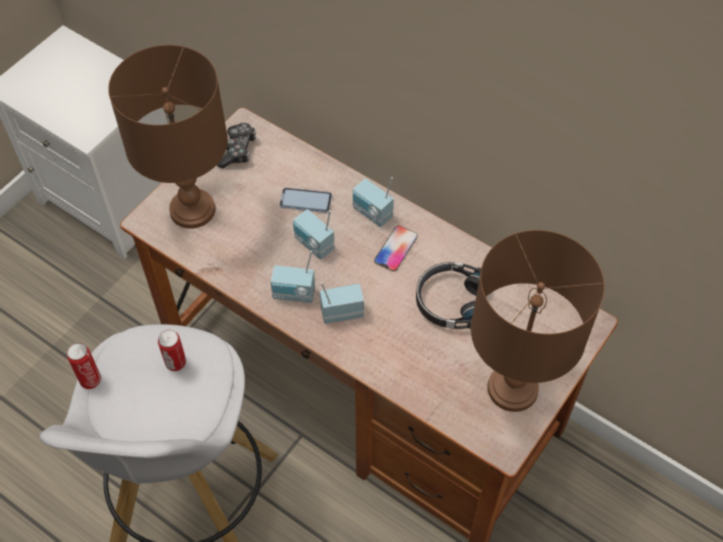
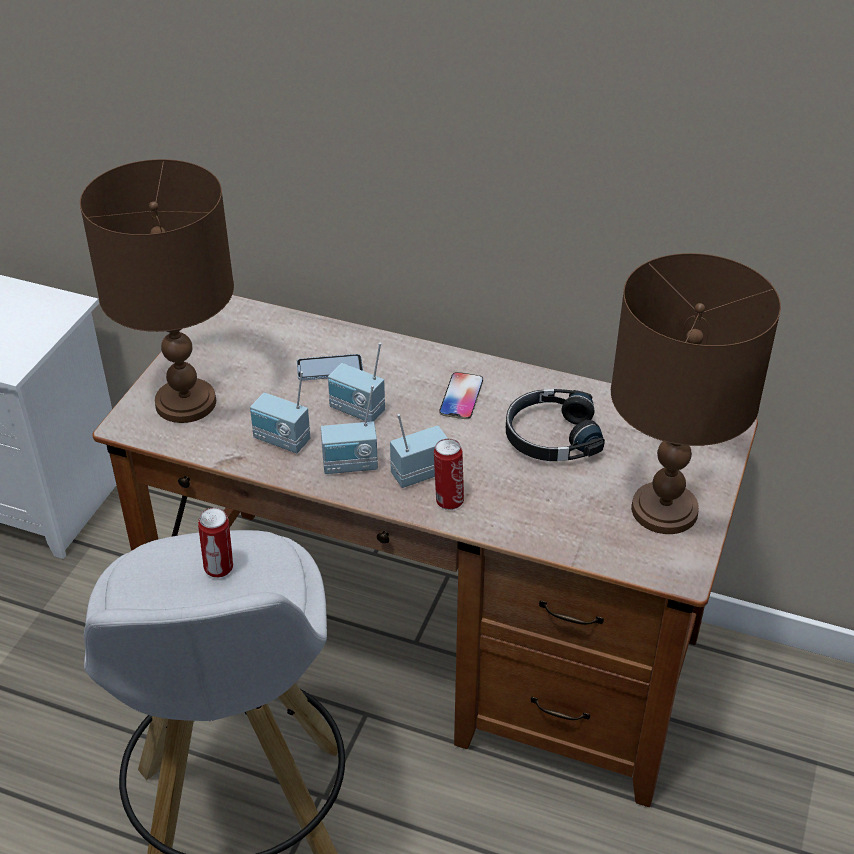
camera: 15 degrees left, 15 degrees down
can [67,343,101,389] -> can moved to [434,438,464,510]
game controller [217,123,256,168] -> none
radio [353,177,394,227] -> radio moved to [250,371,310,453]

